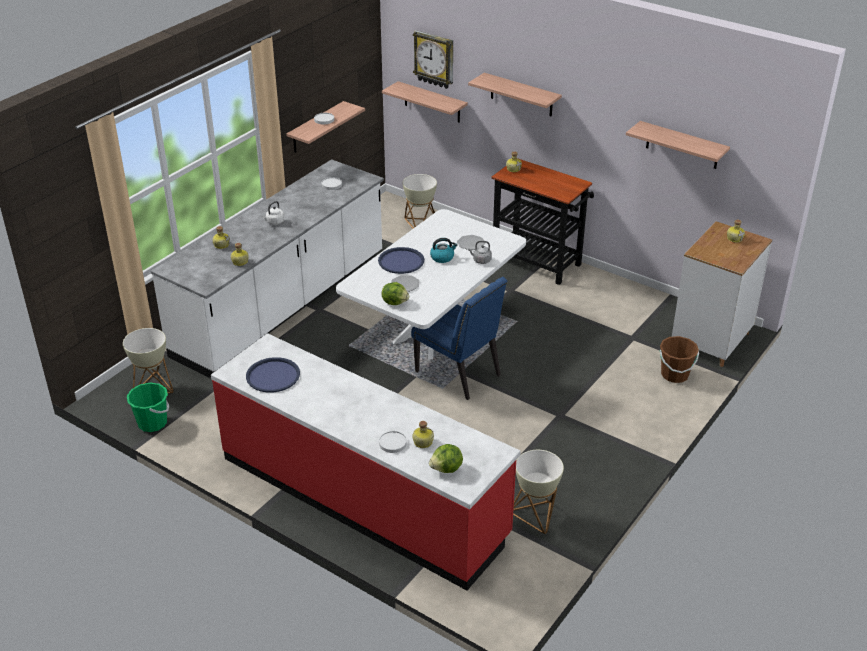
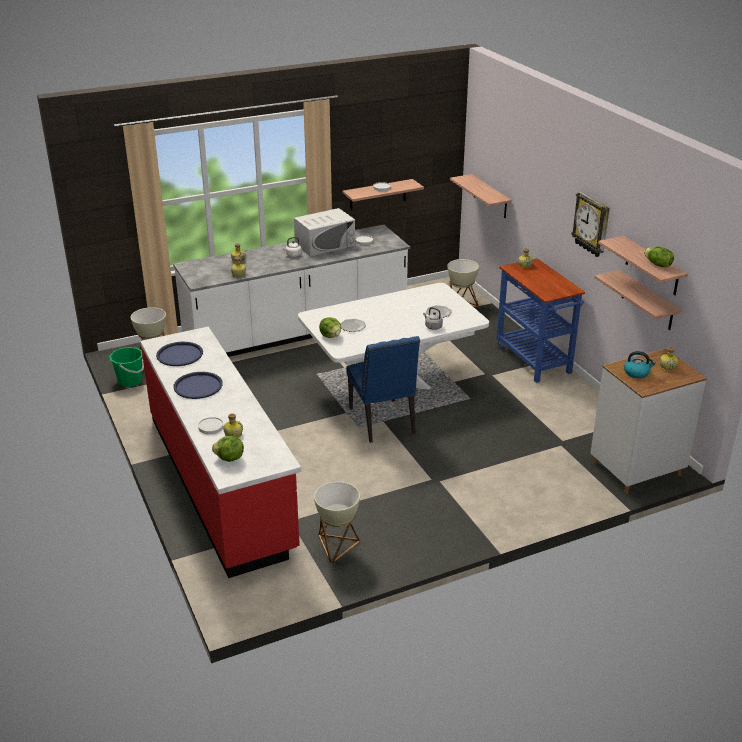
camera: 30 degrees right, 5 degrees down
blue tray [378,247,424,274] -> blue tray moved to [173,372,223,399]
wall clock [413,30,453,89] -> wall clock moved to [571,192,610,257]
kettle [430,238,458,263] -> kettle moved to [624,351,656,378]
shelf [468,73,562,116] -> shelf moved to [595,270,682,330]
black cart [491,158,594,285] -> blue cart [496,258,585,383]
brown bucket [660,336,699,383] -> none
none -> white microwave [294,208,355,257]
none -> lettuce [644,247,674,267]

